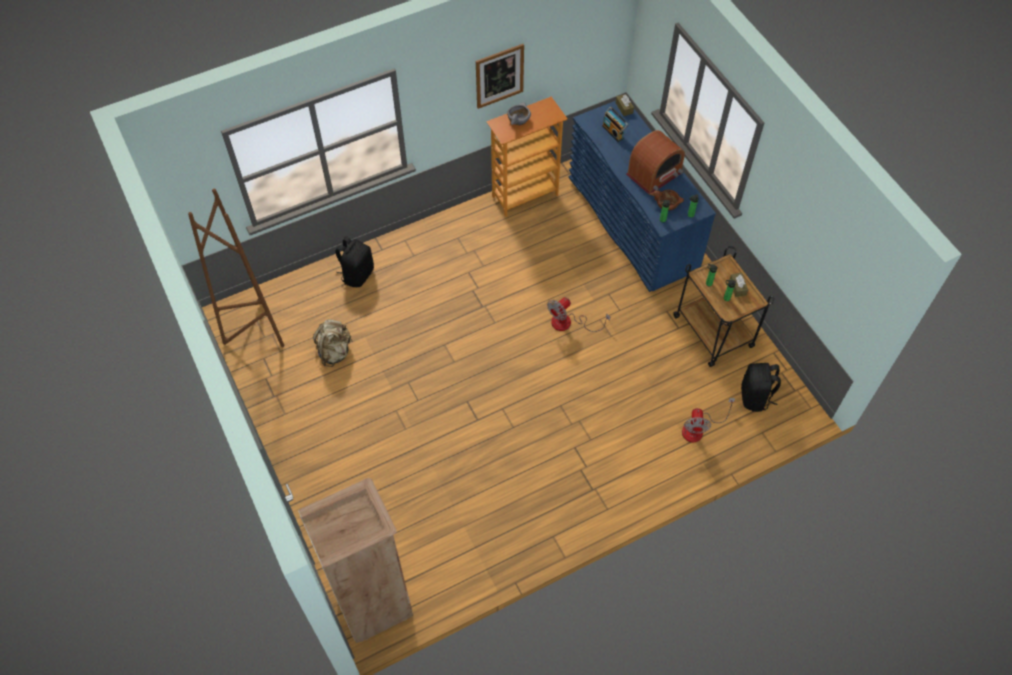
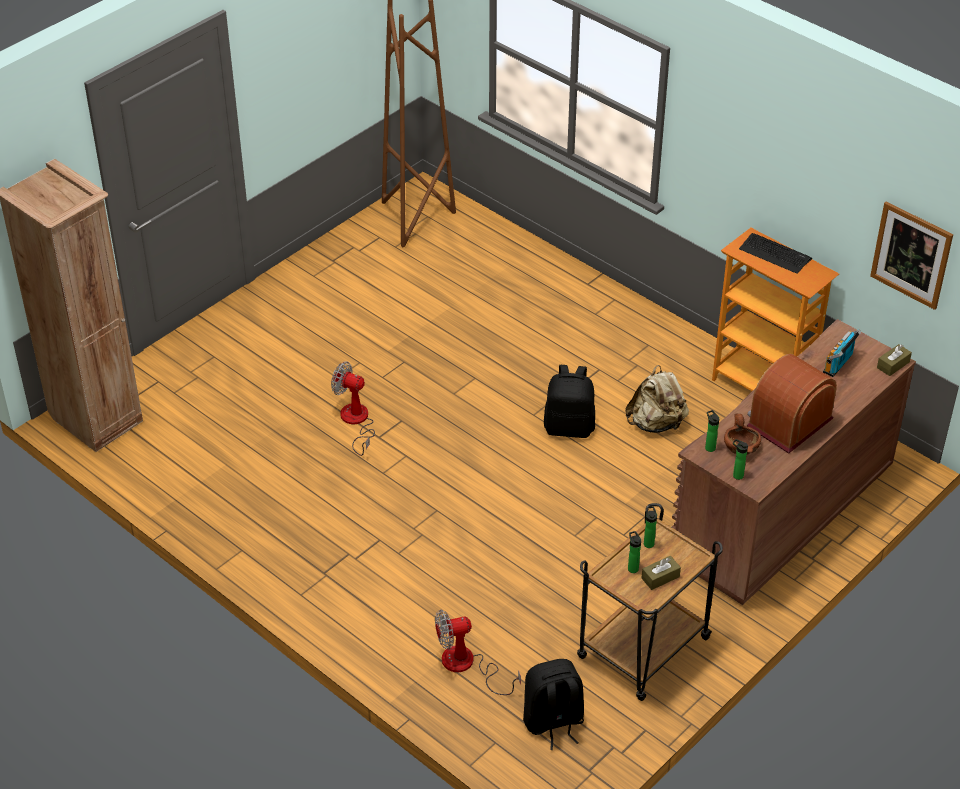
camera: 70 degrees right, 15 degrees down
beige backpack [313,319,352,367] -> beige backpack moved to [625,365,689,433]
black backpack [335,236,374,287] -> black backpack moved to [544,365,595,438]
picture [476,44,524,109] -> picture moved to [870,202,953,310]
grey bowl [507,102,531,125] -> keyboard [739,233,812,274]
fan [547,297,610,332] -> fan moved to [331,361,375,456]
blue dresser [569,101,716,292] -> brown dresser [672,319,916,605]
radio [626,130,685,195] -> radio turned 105 degrees clockwise [747,354,837,454]

